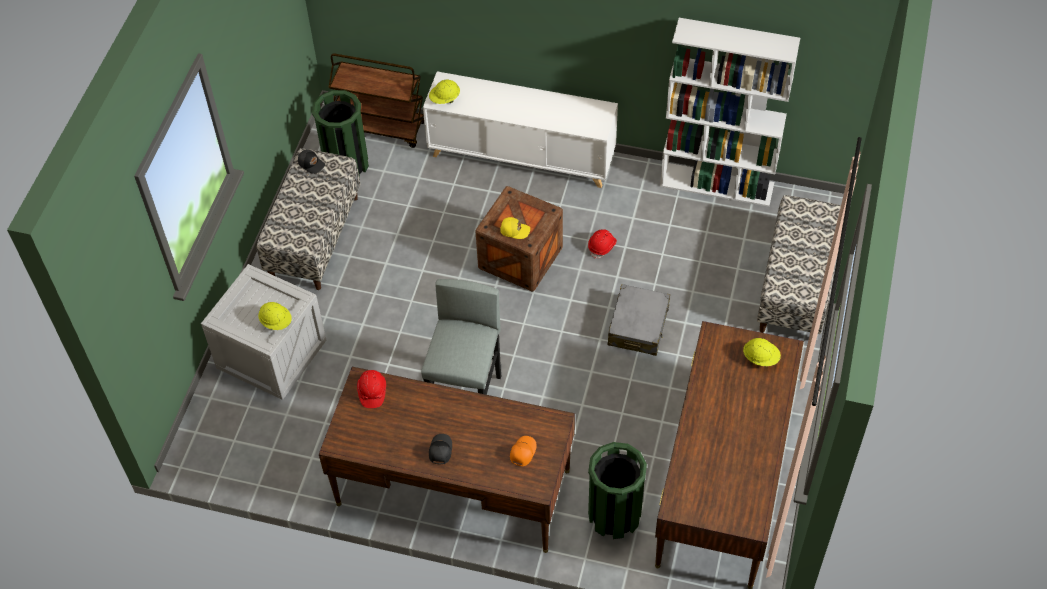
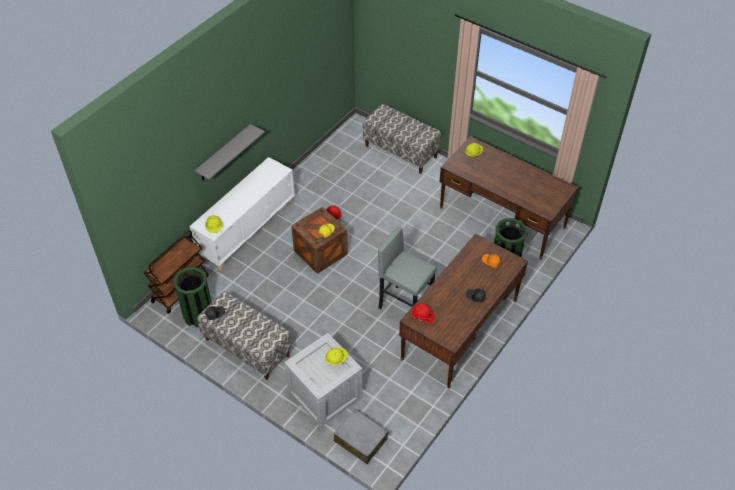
camera: 70 degrees left, 5 degrees down
grey suitcase [607,284,670,356] -> grey suitcase moved to [334,409,388,464]
white bookcase [660,18,800,207] -> none
none -> grey shelf [195,124,265,180]

